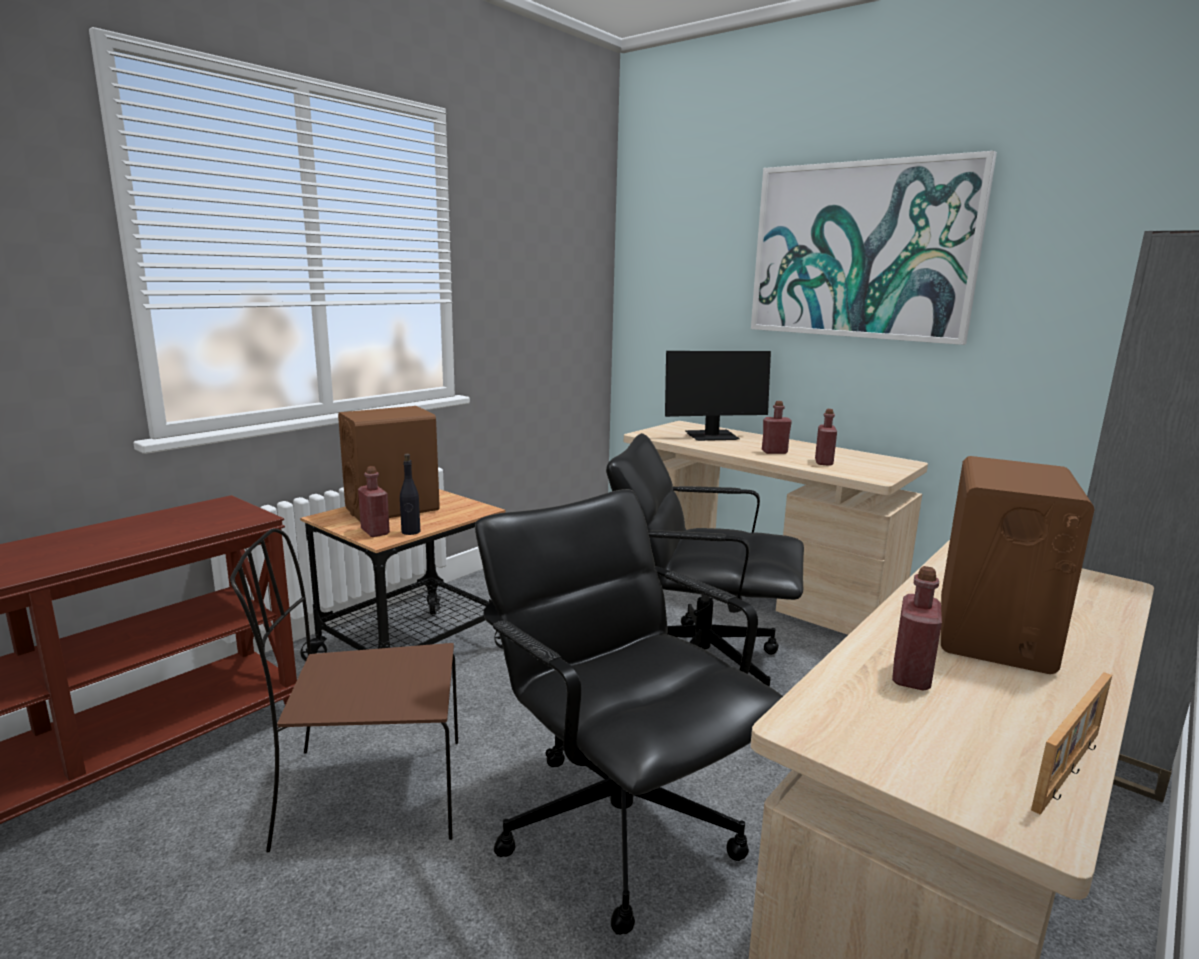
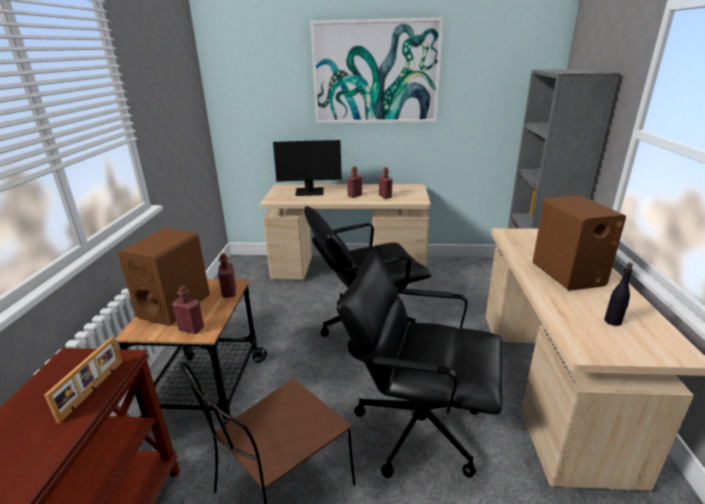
camera: 35 degrees left, 10 degrees up
black bottle [400,454,420,535] -> black bottle moved to [604,263,633,326]
monitor [665,351,771,441] -> monitor turned 45 degrees clockwise [273,140,342,196]
red bottle [892,566,942,690] -> red bottle moved to [218,253,236,298]
picture frame [1031,672,1112,815] -> picture frame moved to [44,336,122,423]

